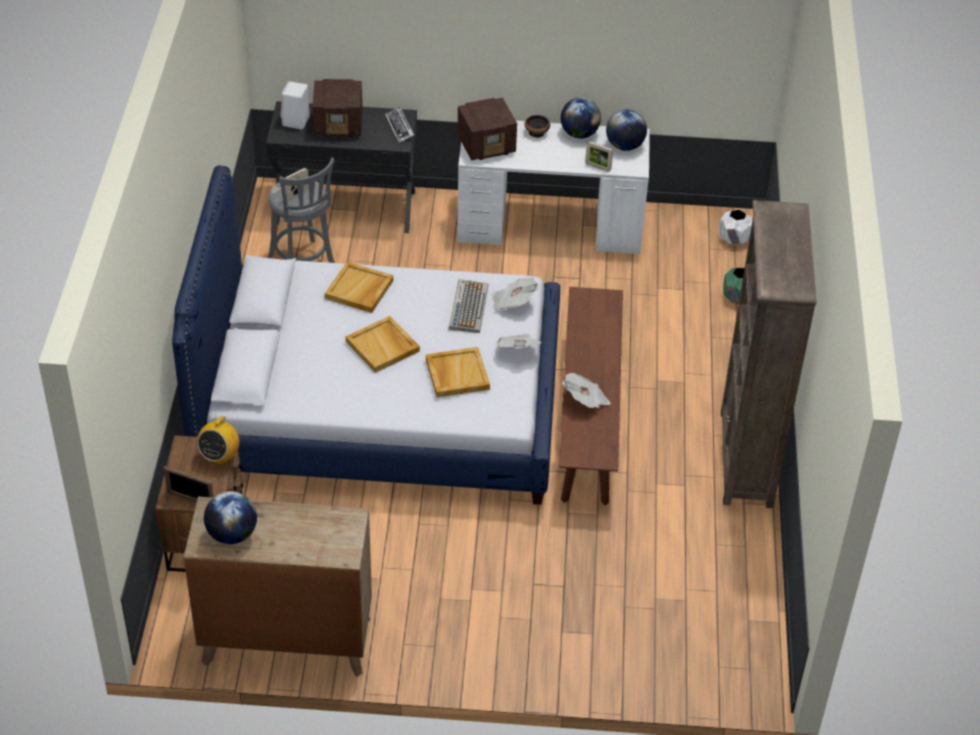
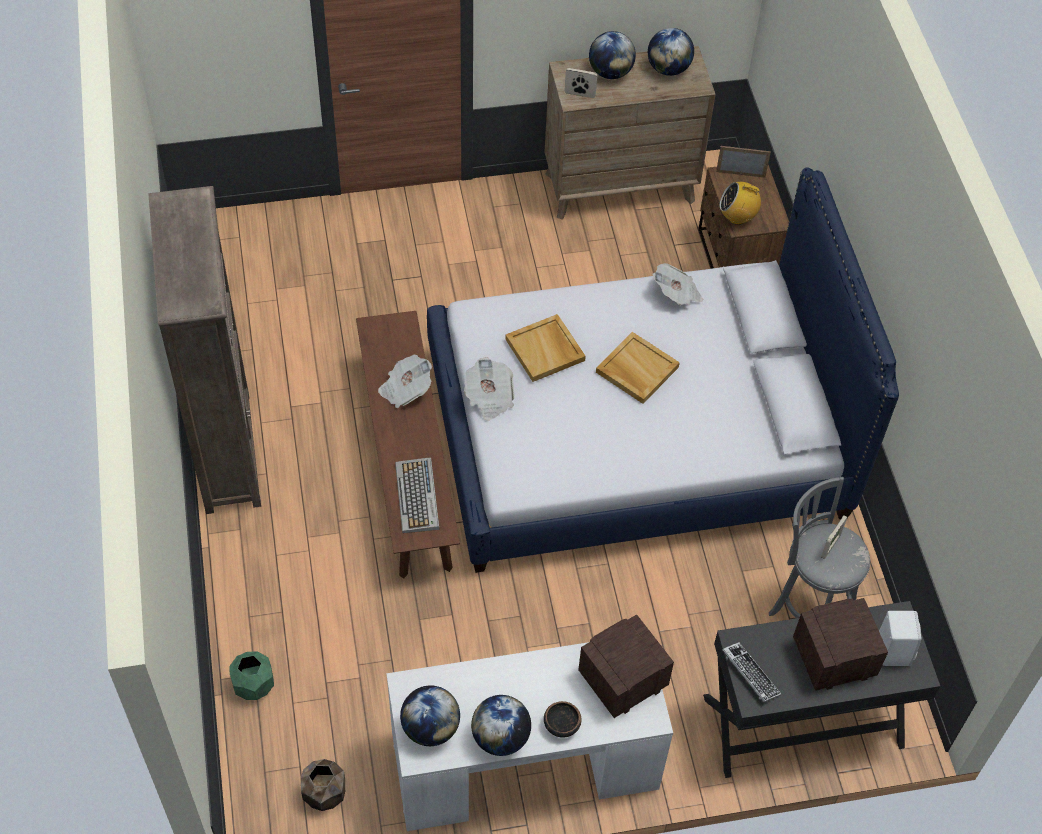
camera: 165 degrees right, 10 degrees up
radio [197,412,240,464] -> radio turned 90 degrees counterclockwise [719,182,765,225]
beige tray [325,262,393,313] -> none
keyboard [449,279,489,333] -> keyboard moved to [395,457,440,533]
newspaper [492,277,538,310] -> newspaper moved to [653,263,703,305]
picture frame [585,141,613,172] -> picture frame moved to [564,68,597,98]
white planter [719,209,752,245] -> none
none -> brown planter [301,759,345,811]
none -> globe [589,31,636,79]

